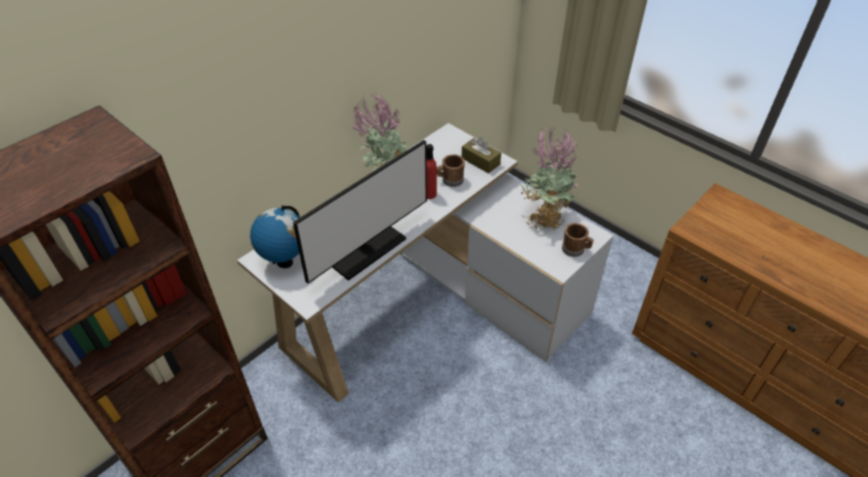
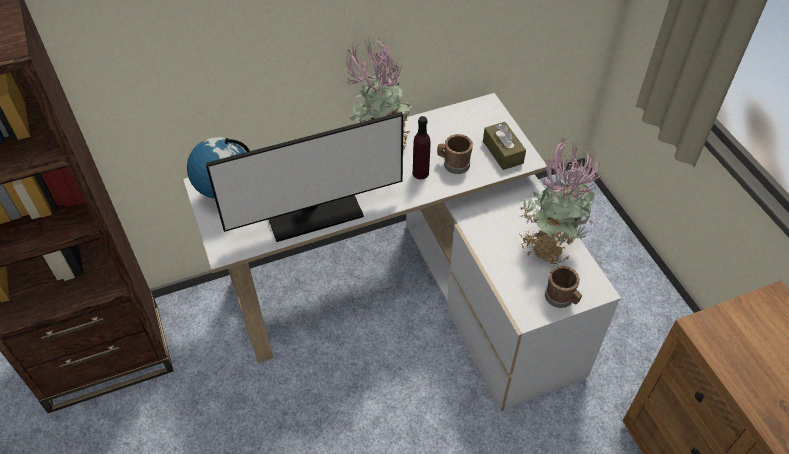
camera: 25 degrees right, 5 degrees up
red bottle [426,144,437,199] -> purple bottle [413,116,430,179]

